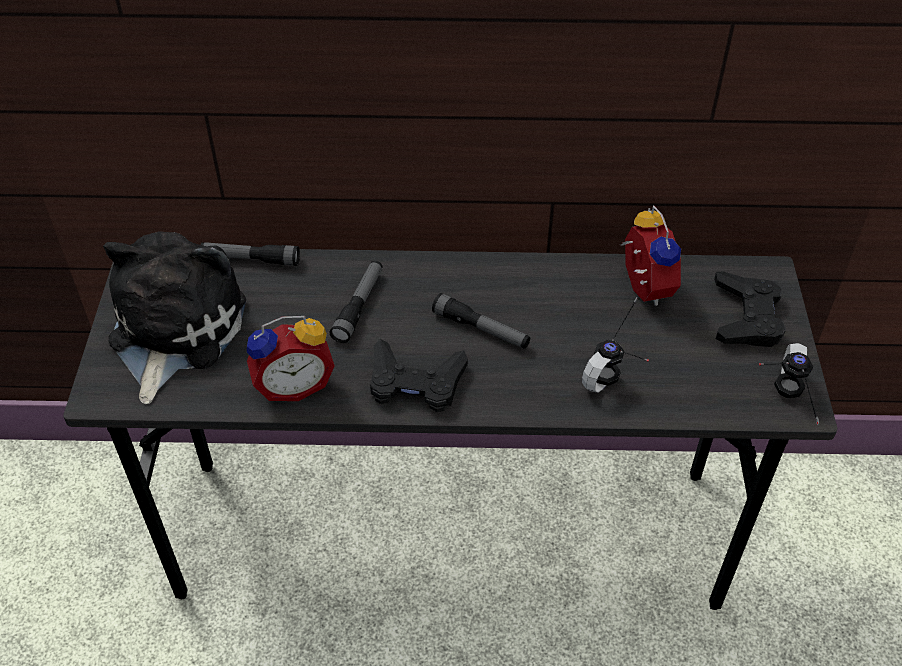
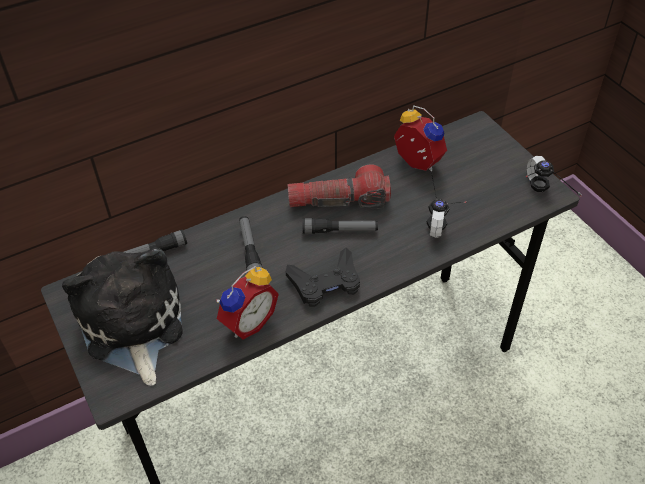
camera: 30 degrees left, 0 degrees up
black game controller [714,271,786,347] -> none
none -> flashlight [287,164,391,208]

